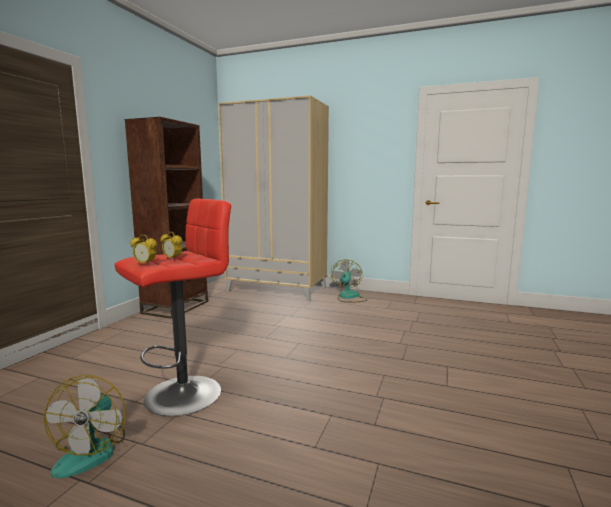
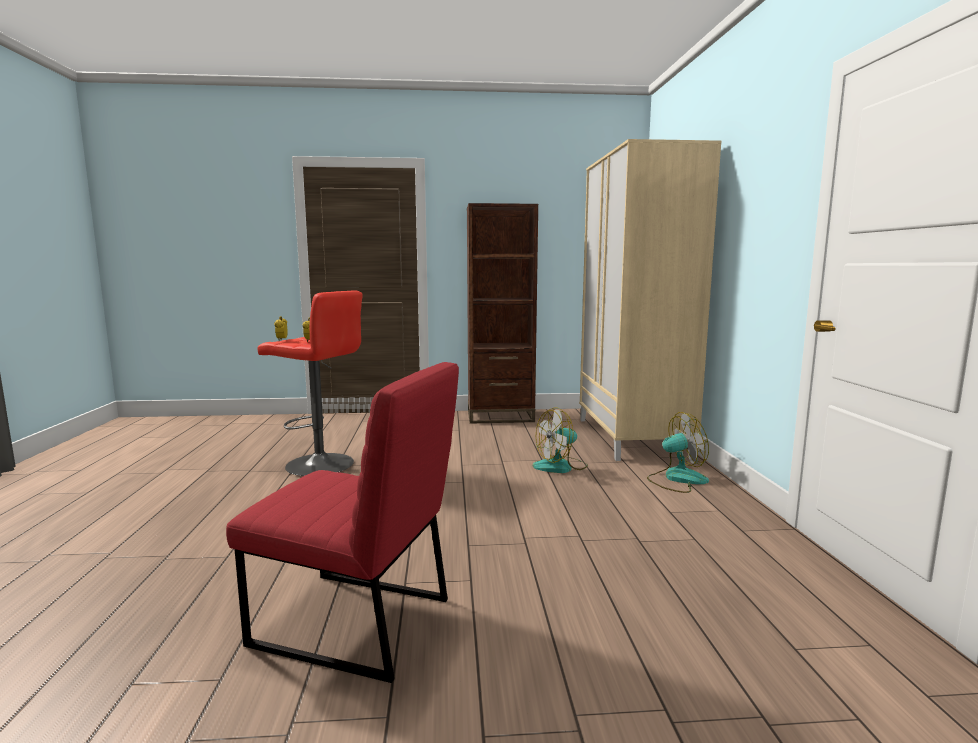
camera: 65 degrees right, 0 degrees up
fan [44,375,126,478] -> fan moved to [533,408,588,473]
none -> red chair [226,362,459,683]

